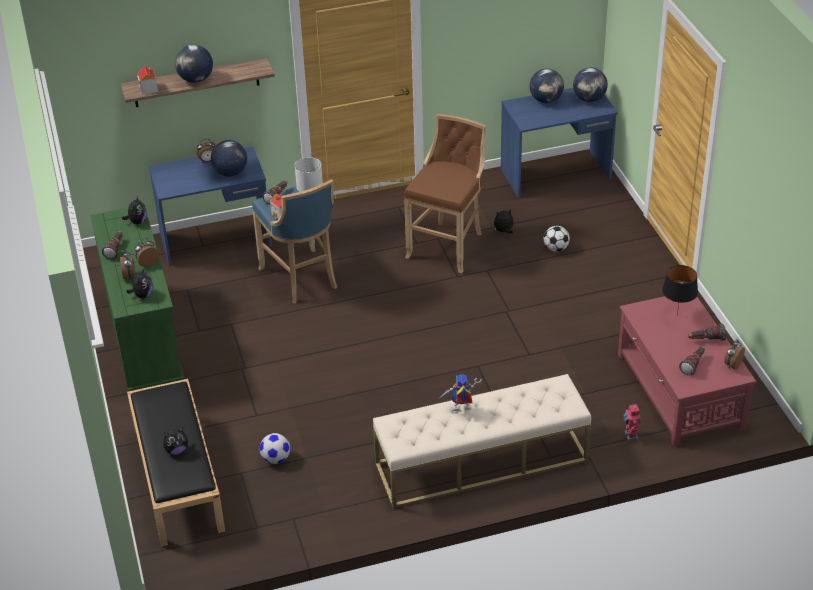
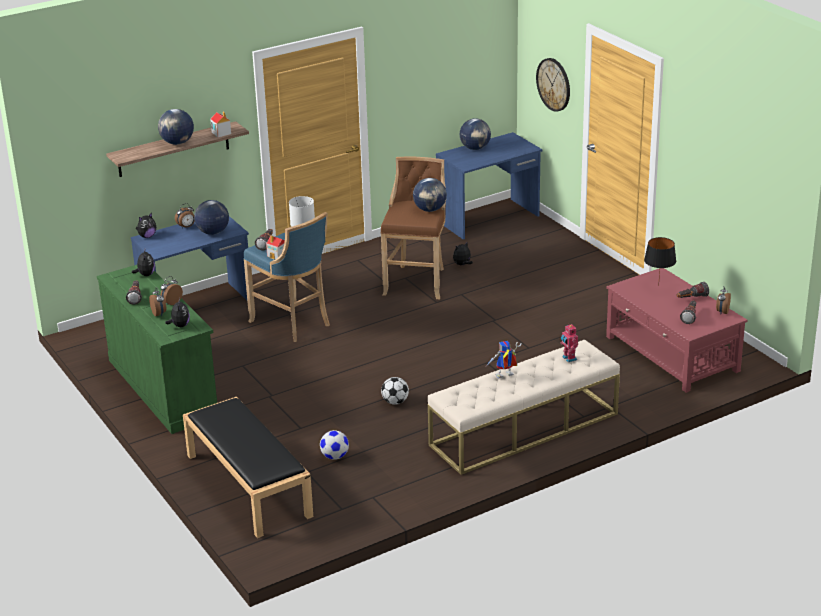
camera: 15 degrees left, 10 degrees down
toy house [137,66,158,95] -> toy house moved to [210,111,231,137]
plush toy [163,427,188,455] -> plush toy moved to [136,213,156,238]
football [544,226,570,252] -> football moved to [381,377,409,405]
globe [573,68,608,102] -> globe moved to [413,178,447,212]
toy robot [623,404,640,441] -> toy robot moved to [561,324,578,362]
none -> wall clock [536,58,570,112]

